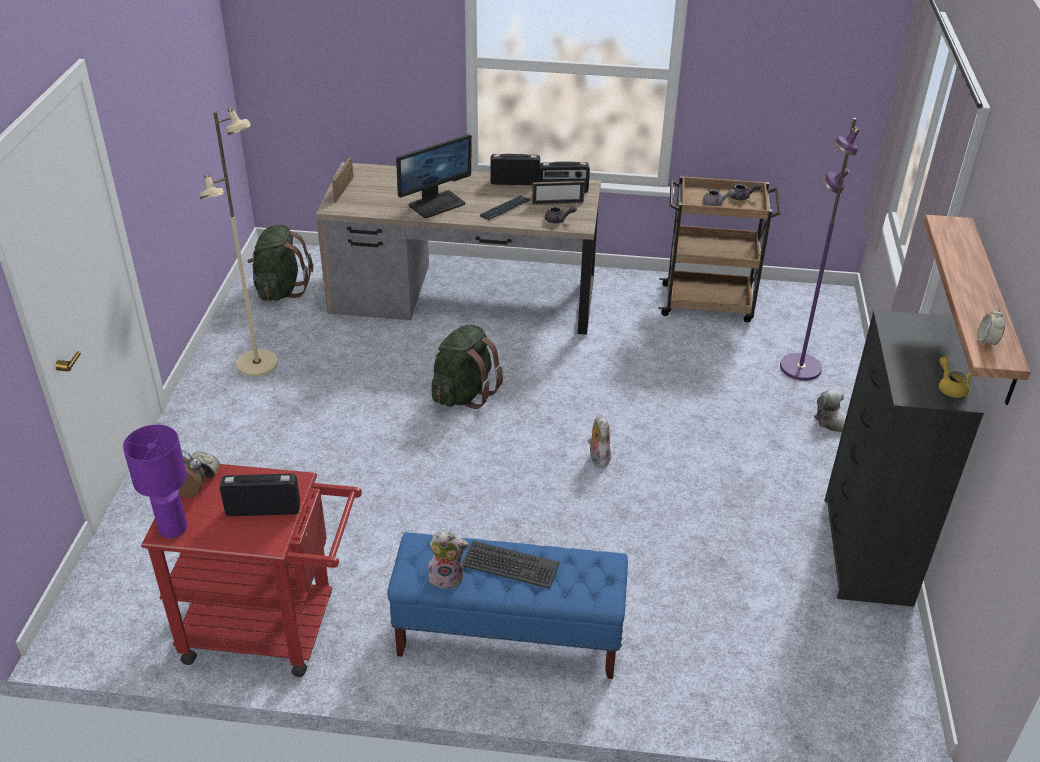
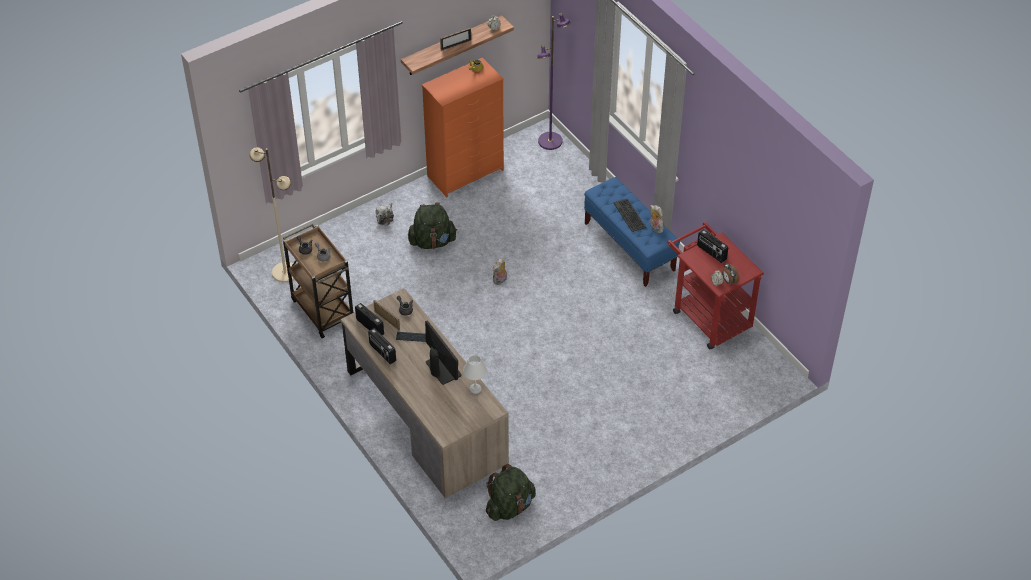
camera: 130 degrees left, 10 degrees up
purple table lamp [123,425,187,538] -> none
beige floor lamp [200,107,278,377] -> beige floor lamp moved to [250,147,294,282]
picture frame [332,156,354,202] -> picture frame moved to [440,28,471,51]
monitor [396,134,472,218] -> monitor turned 45 degrees clockwise [425,320,462,385]
green backpack [432,324,503,409] -> green backpack moved to [408,202,457,249]
purple floor lamp [780,118,860,381] -> purple floor lamp moved to [537,13,571,150]
black dresser [825,310,984,607] -> orange dresser [422,58,504,197]
none -> white table lamp [463,355,487,394]

